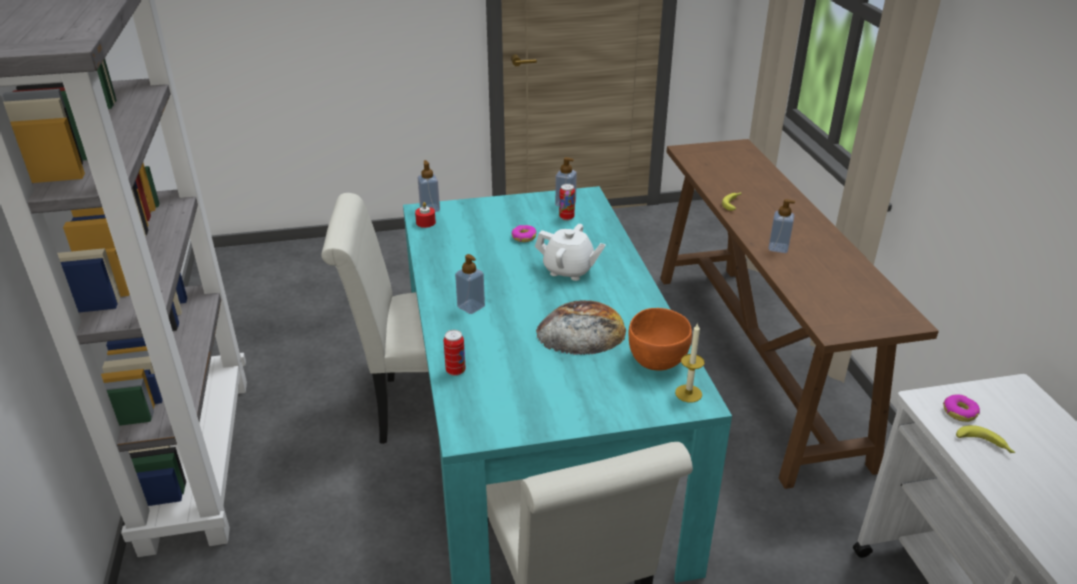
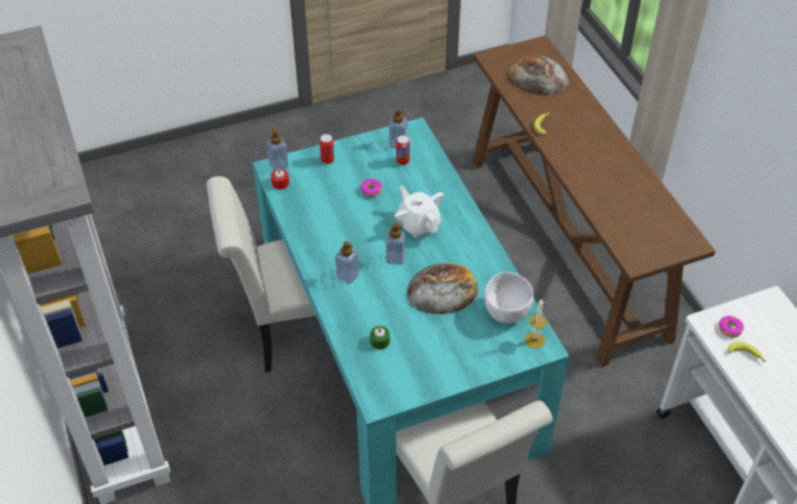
camera: 10 degrees left, 15 degrees up
can [443,330,466,376] -> can moved to [320,134,334,164]
white teapot [535,224,606,281] -> white teapot turned 135 degrees counterclockwise [394,185,443,238]
orange bowl [629,308,692,371] -> white bowl [484,272,534,323]
soap dispenser [768,199,795,253] -> soap dispenser moved to [386,223,405,265]
none -> green candle [370,326,390,350]
none -> bread [507,55,569,95]

